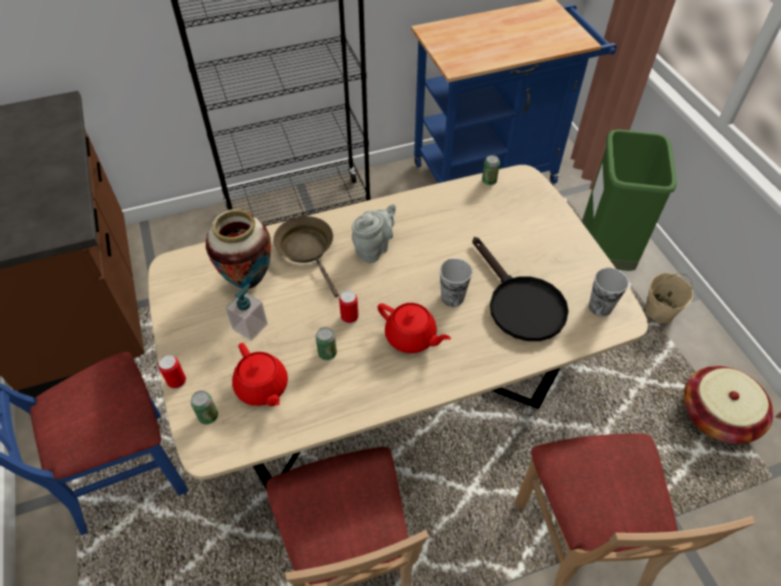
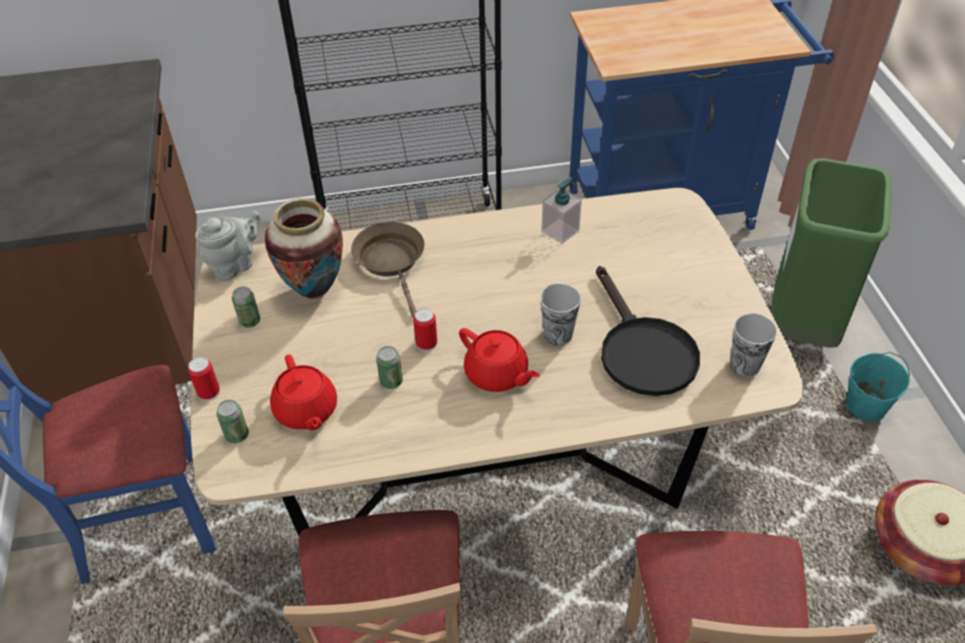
camera: 10 degrees right, 5 degrees down
soap dispenser [225,284,268,341] -> soap dispenser moved to [541,177,582,244]
grey teapot [352,204,396,263] -> grey teapot moved to [195,211,261,281]
can [482,155,500,185] -> can moved to [232,287,260,328]
beige bucket [645,272,693,324] -> turquoise bucket [846,352,910,422]

